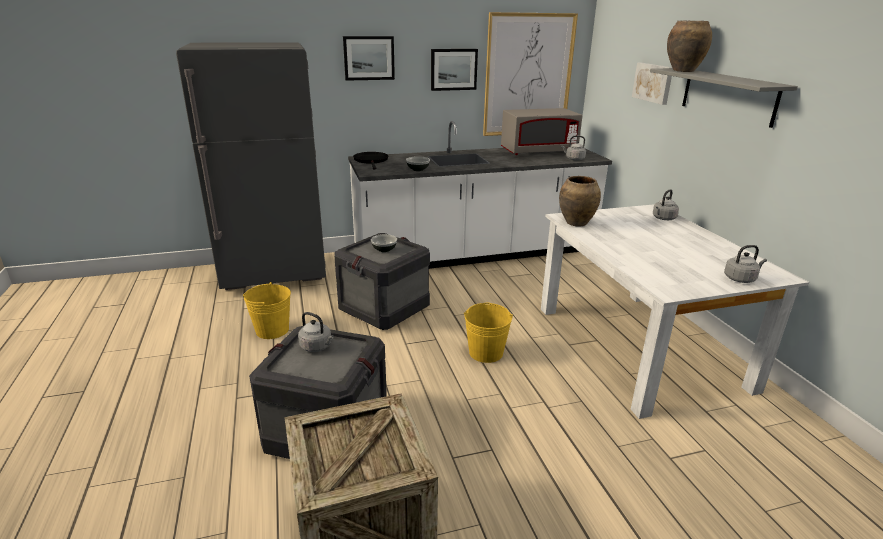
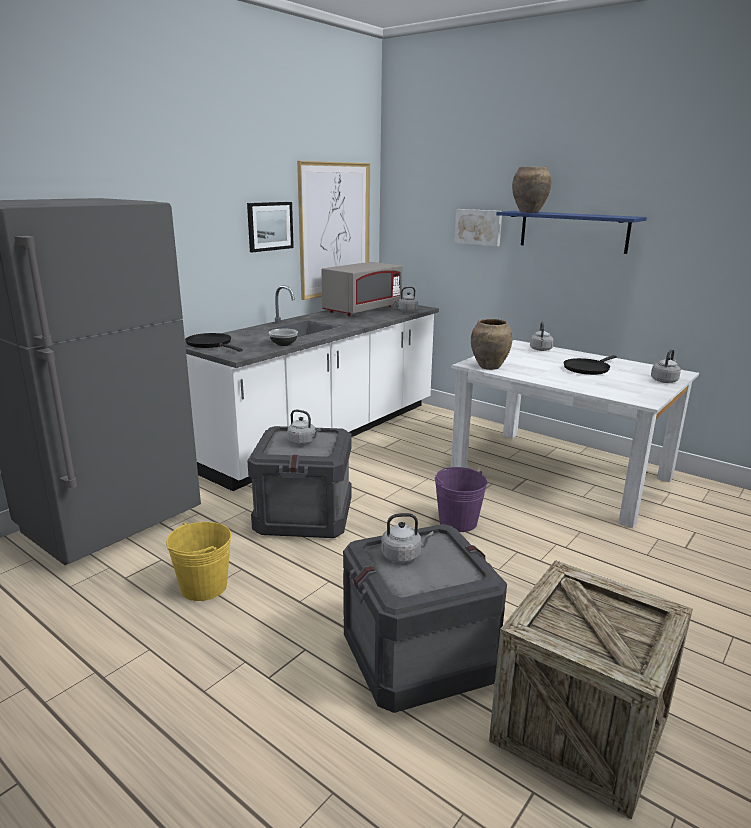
camera: 35 degrees left, 5 degrees down
picture [343,36,395,81] -> none
bowl [371,234,397,252] -> grey kettle [287,410,321,445]
yellow bucket [464,302,513,363] -> purple bucket [435,467,488,532]
grey shelf [650,68,798,128] -> blue shelf [496,211,647,254]
none -> black frying pan [564,355,617,375]

